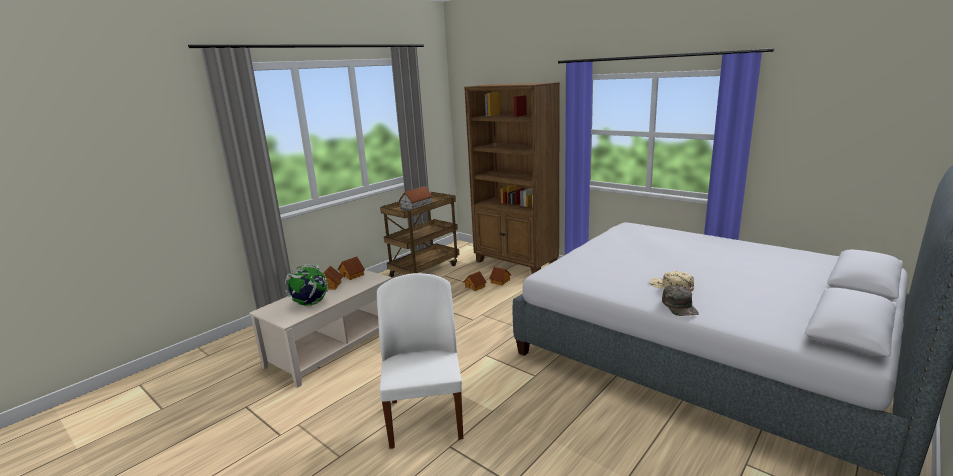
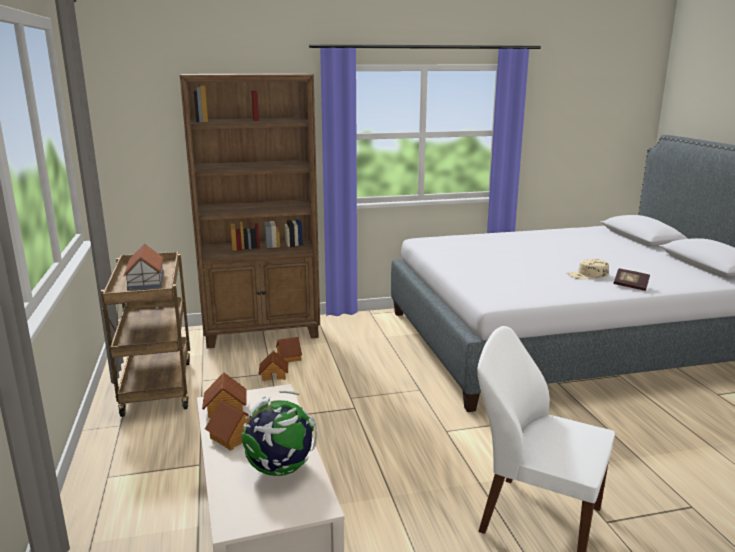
camera: 55 degrees left, 0 degrees up
green cap [662,285,699,316] -> book [614,268,650,291]

